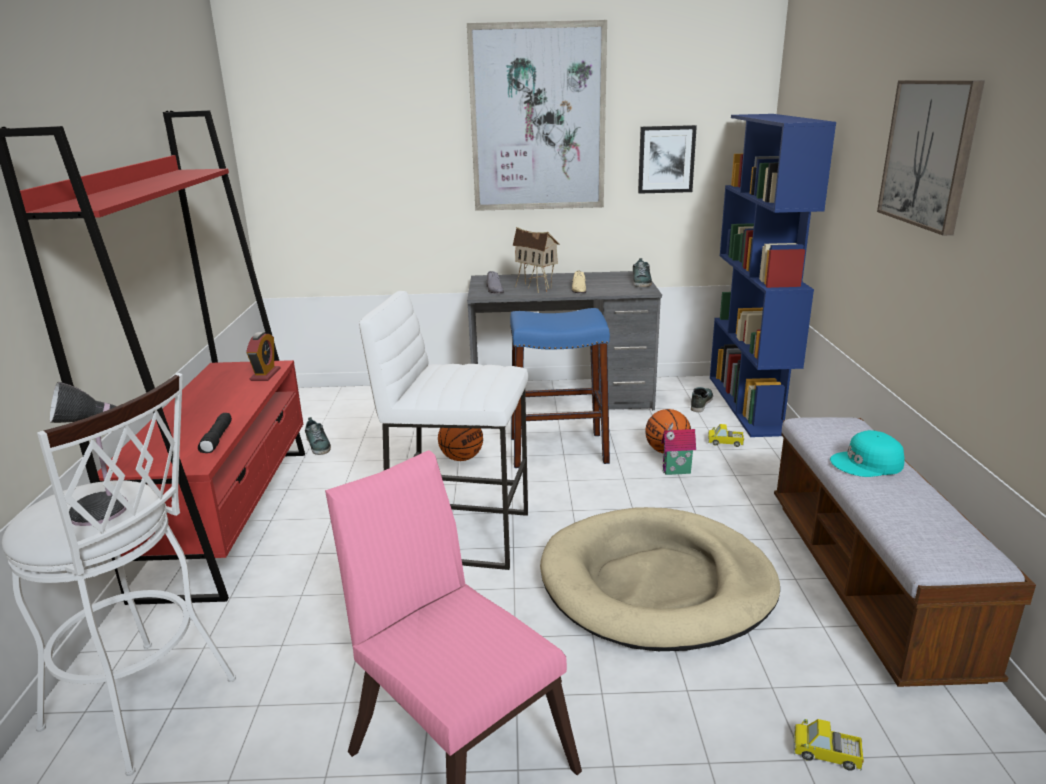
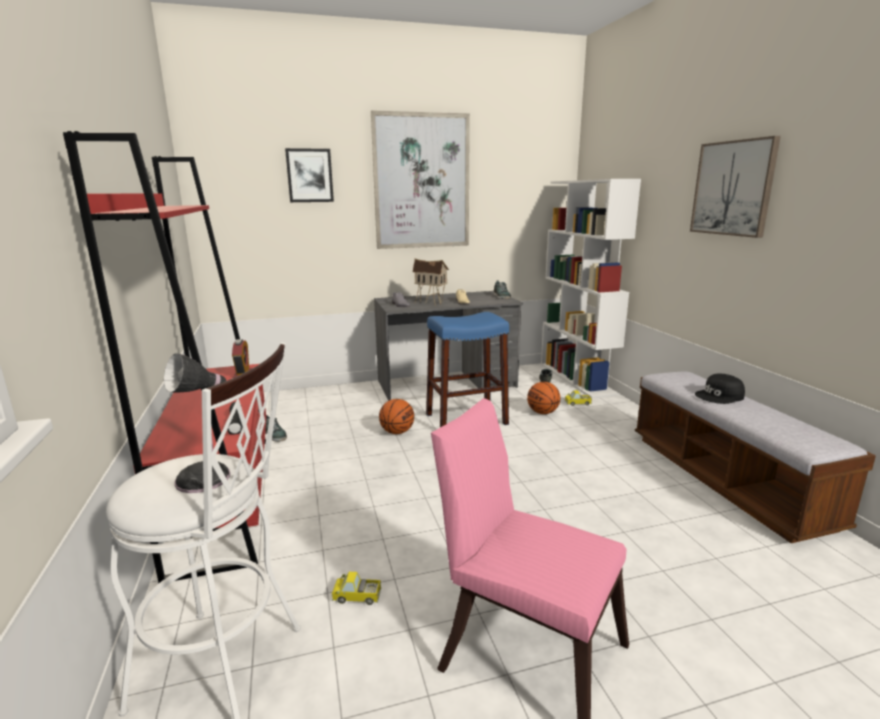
camera: 15 degrees left, 5 degrees down
white stool [359,291,528,570] -> none
beige dog bed [540,507,780,651] -> none
picture [638,125,697,194] -> picture moved to [285,148,334,202]
toy house [661,422,696,475] -> none
blue bookcase [710,114,836,437] -> white bookcase [541,179,641,399]
toy truck [794,719,864,771] -> toy truck moved to [332,572,381,605]
turquoise cap [830,430,905,477] -> black cap [695,374,745,404]

